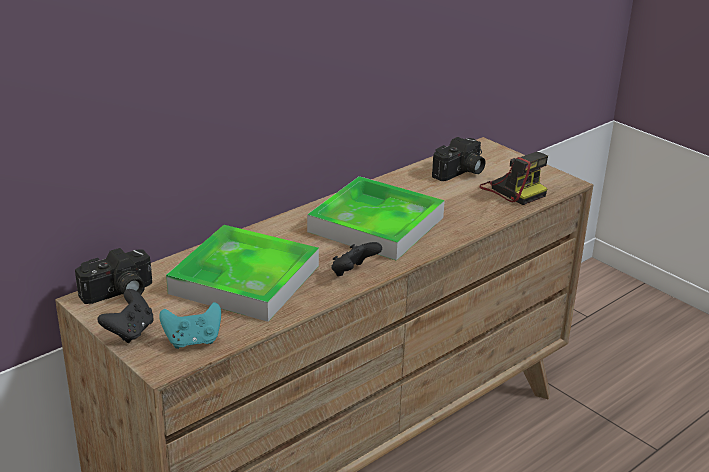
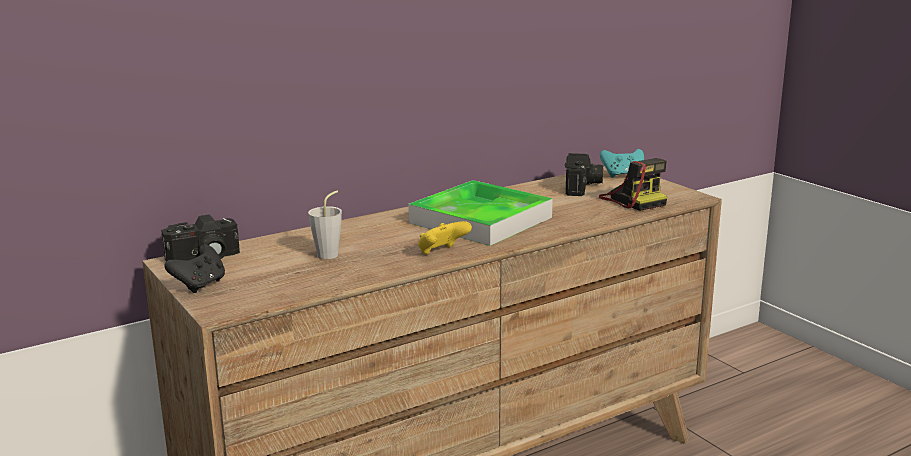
camera: 10 degrees right, 10 degrees down
turquoise game controller [159,302,221,349] -> turquoise game controller moved to [600,149,644,178]
tray [166,225,319,322] -> grey cup [308,191,342,259]
black game controller [331,242,382,276] -> yellow game controller [418,221,472,255]
camera [432,137,485,181] -> camera turned 45 degrees counterclockwise [565,153,603,196]

